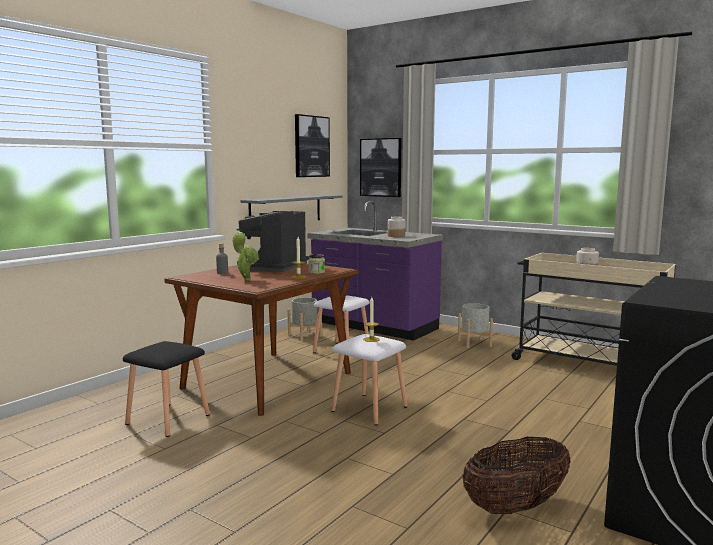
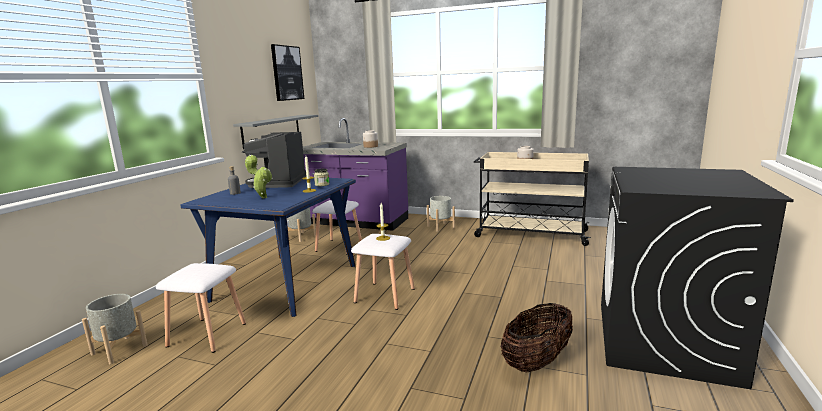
camera: 15 degrees left, 5 degrees up
black stool [123,341,210,437] -> white stool [156,263,246,353]
brown dining table [164,263,359,416] -> blue dining table [181,178,356,317]
picture [360,138,402,197] -> none
none -> grey planter [82,294,148,364]

